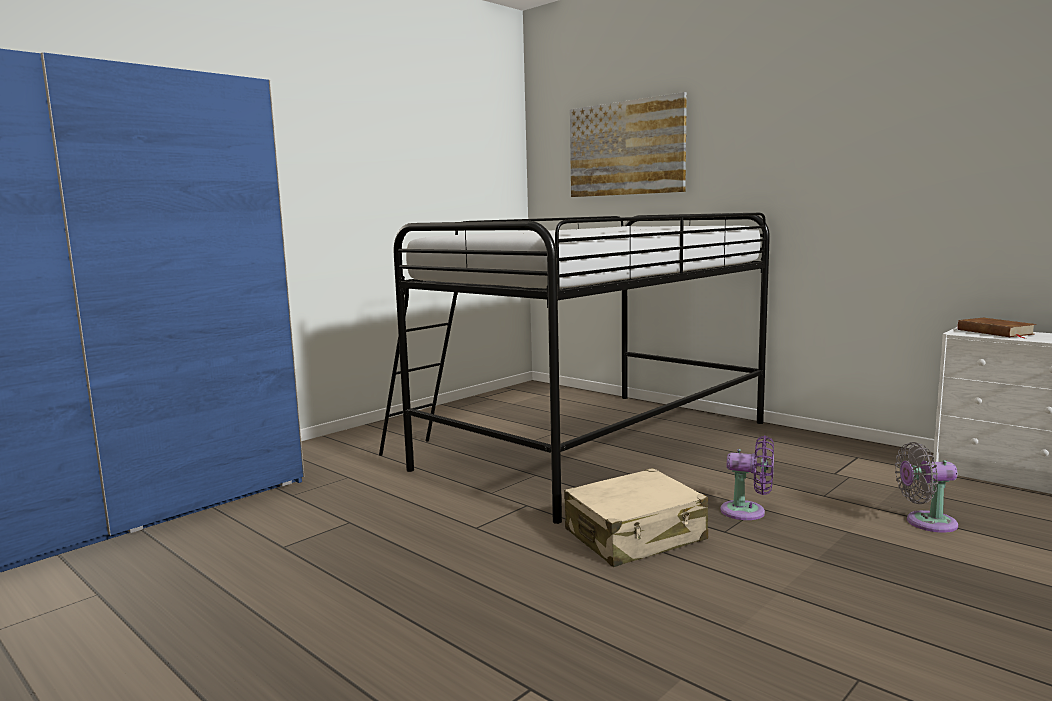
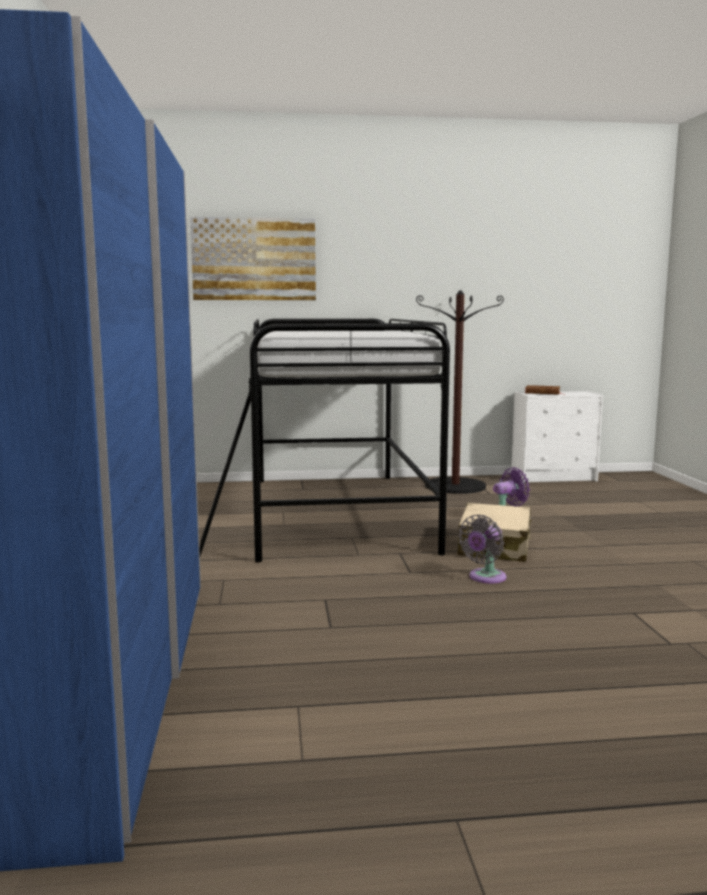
camera: 50 degrees left, 0 degrees up
grey fan [895,442,958,533] -> grey fan moved to [458,515,506,583]
none -> black clothes rack [416,290,504,494]

